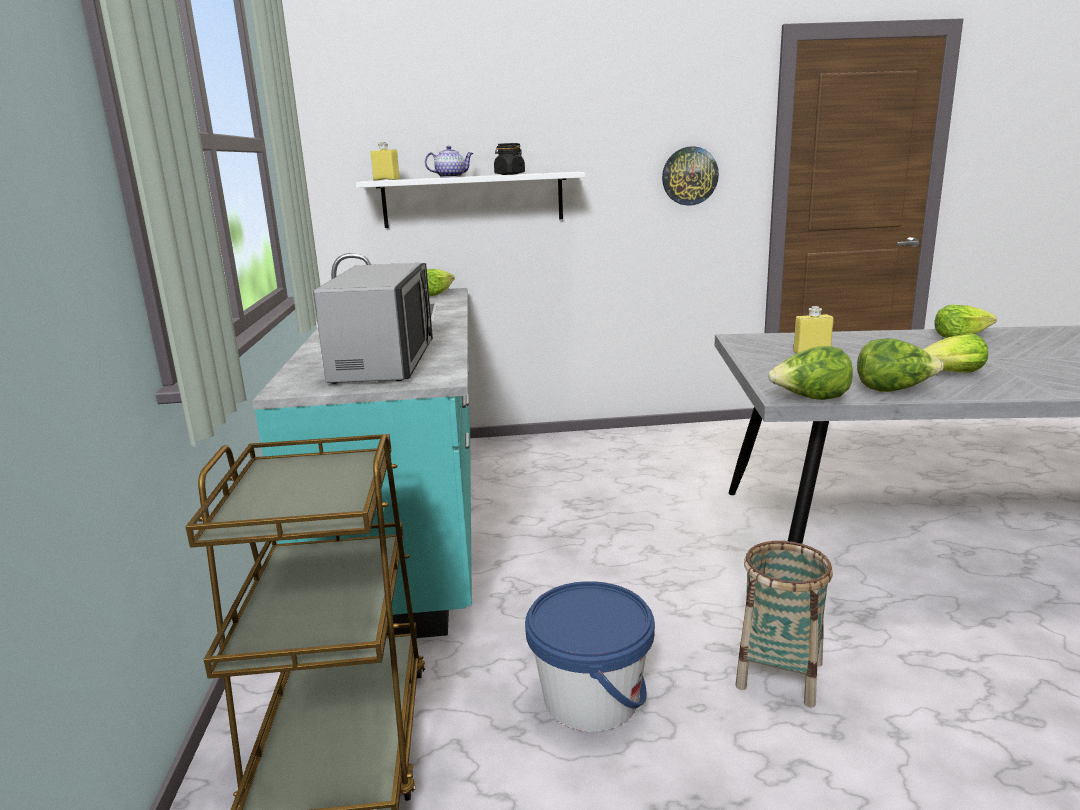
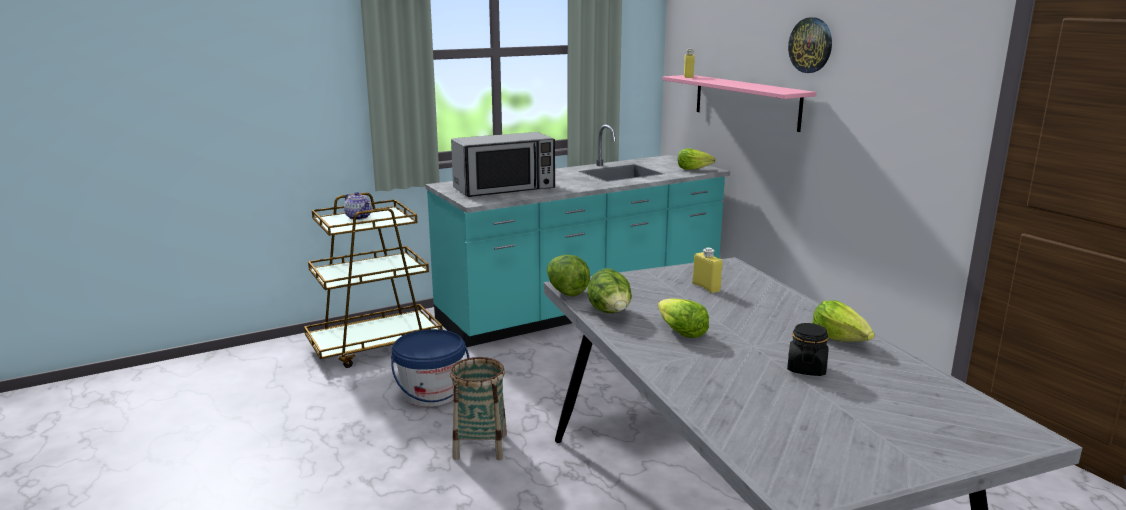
camera: 65 degrees right, 0 degrees up
white shelf [356,172,585,228] -> pink shelf [663,75,816,132]
teapot [425,146,474,178] -> teapot moved to [344,192,372,220]
black jar [494,143,525,175] -> black jar moved to [787,323,829,376]
wall clock [662,146,719,206] -> wall clock moved to [788,17,832,73]

